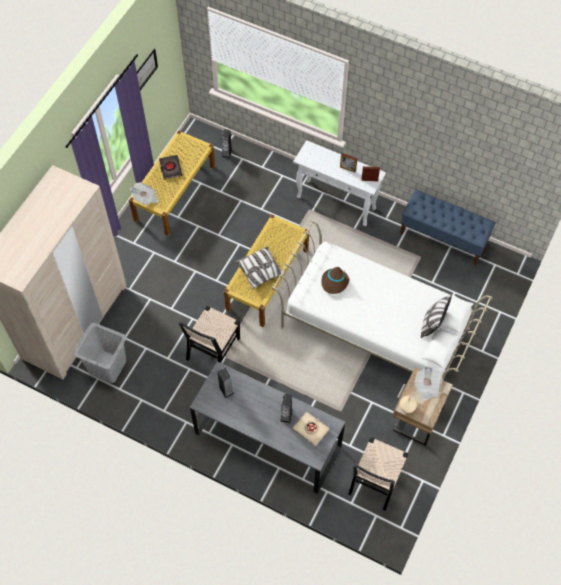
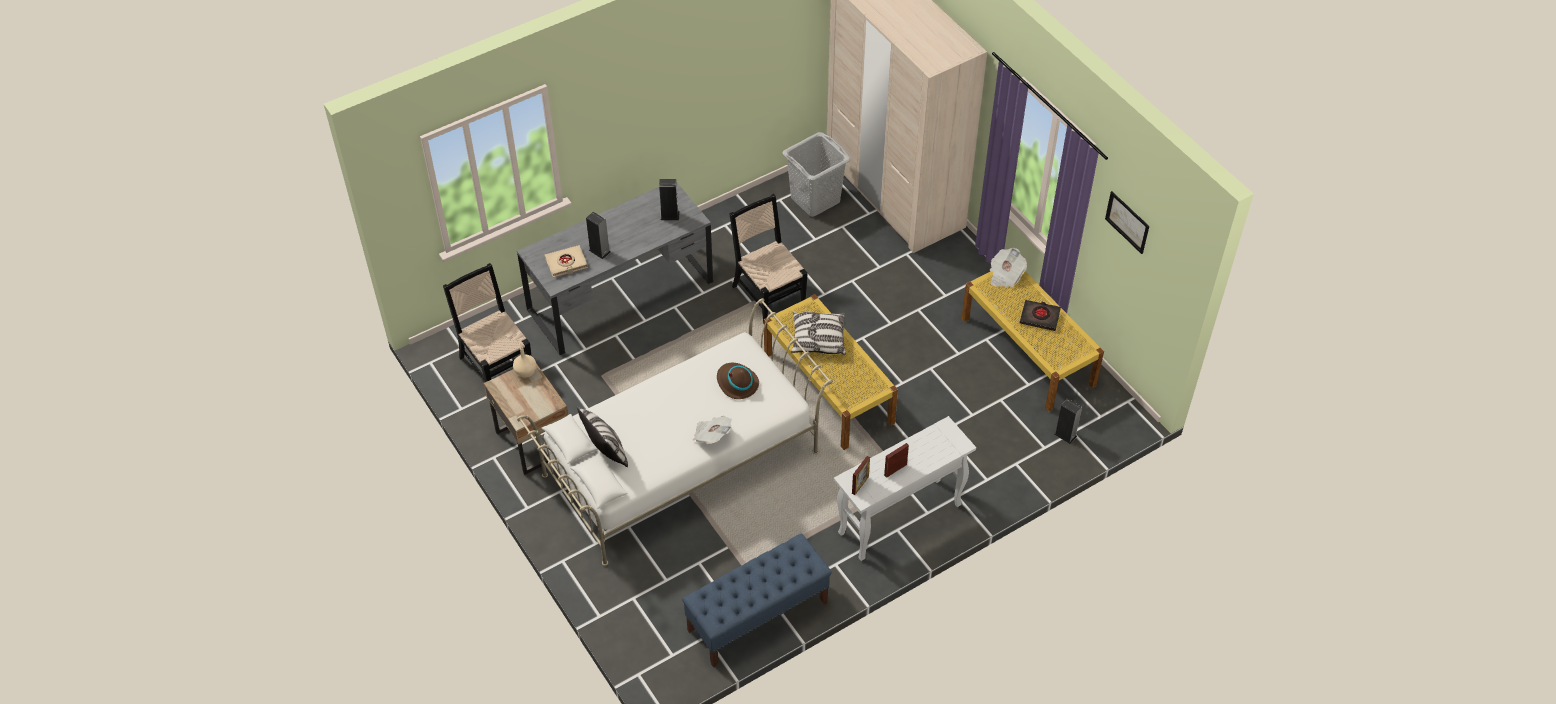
camera: 120 degrees right, 10 degrees down
newspaper [414,366,442,401] -> newspaper moved to [693,416,732,444]

